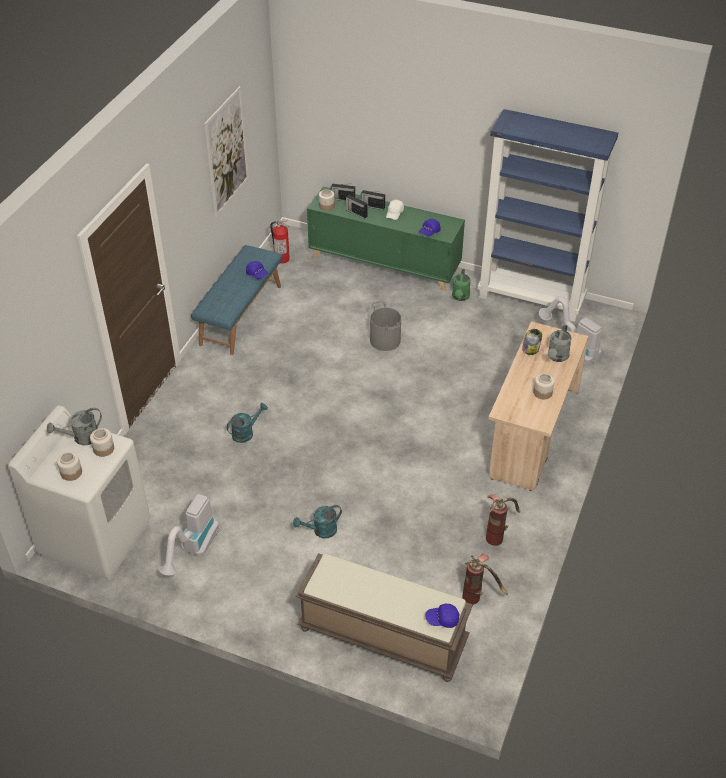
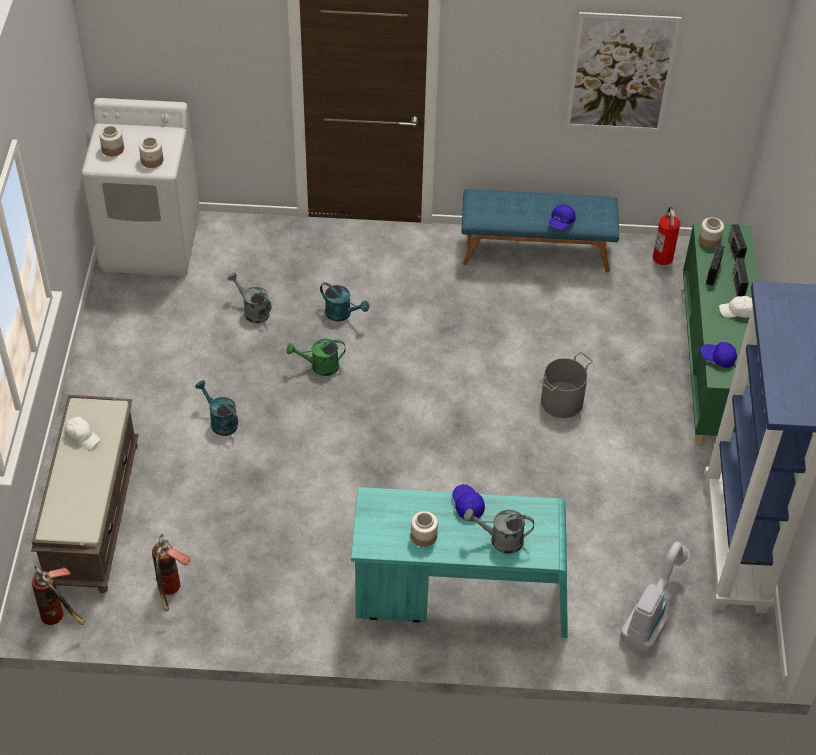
camera: 70 degrees right, 5 degrees up
grey watering can [47,408,102,445] -> grey watering can moved to [227,272,272,323]
vacuum cleaner [159,494,219,576] -> none
blue cap [425,604,460,628] -> blue cap moved to [452,484,485,521]
green watering can [452,269,471,301] -> green watering can moved to [286,339,346,376]
fire extinguisher [486,495,521,546] -> fire extinguisher moved to [32,566,84,625]
beige desk [488,321,589,491] -> turquoise desk [351,487,568,638]
jar [522,329,542,355] -> none
none -> white cap [65,417,100,449]

